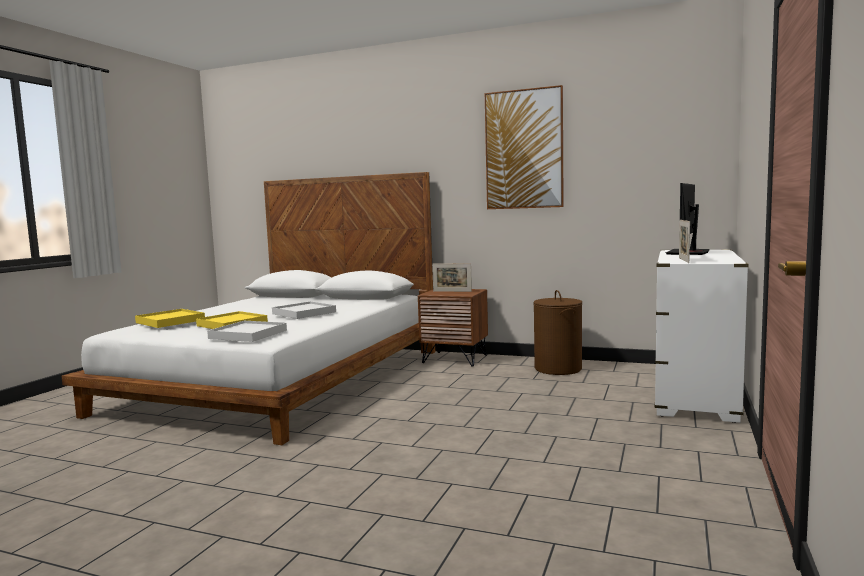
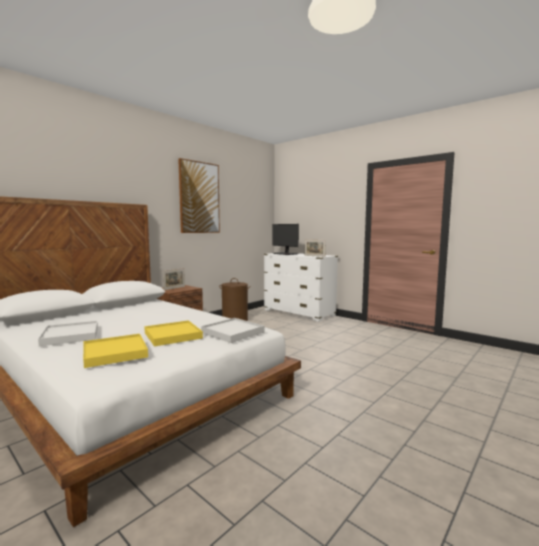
camera: 70 degrees left, 0 degrees up
white tray [272,301,336,319] -> white tray moved to [38,321,98,346]

